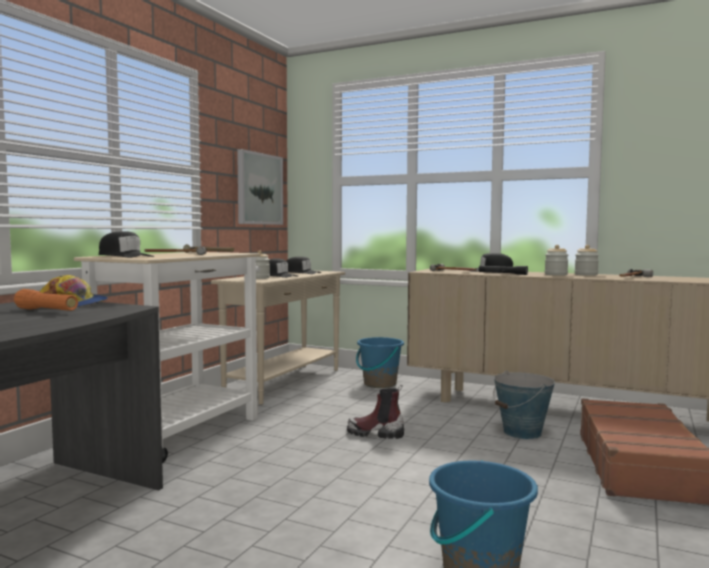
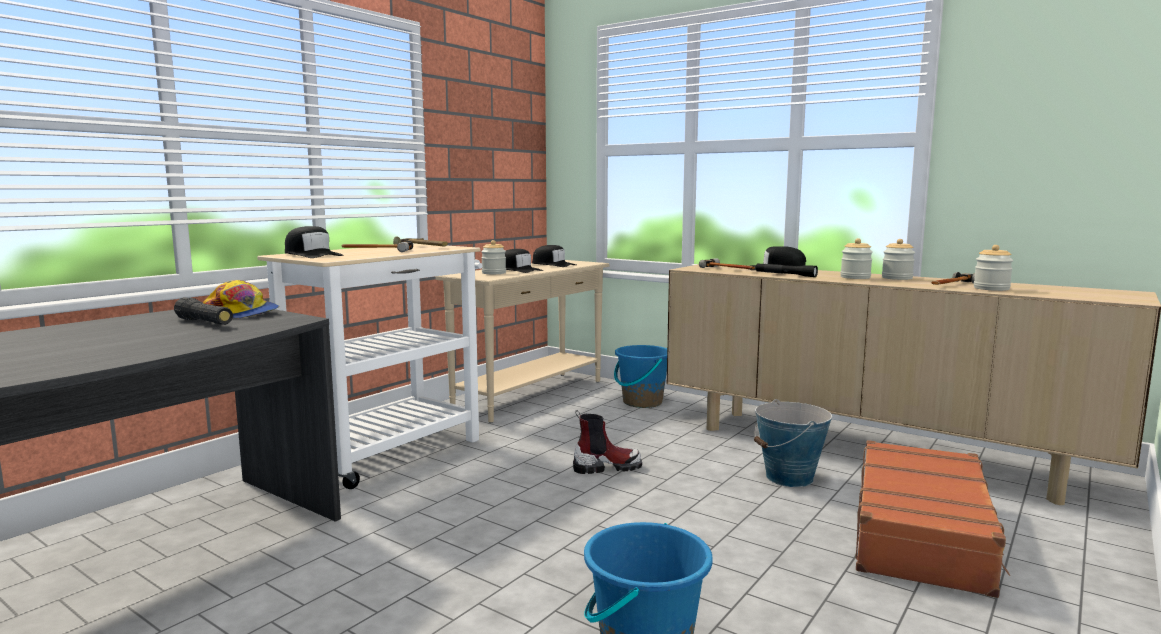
camera: 10 degrees right, 5 degrees up
orange flashlight [14,289,78,311] -> black flashlight [174,297,233,325]
picture [237,149,283,225] -> none
boot [347,385,404,439] -> boot turned 150 degrees clockwise [573,410,642,474]
none -> jar [974,245,1013,291]

